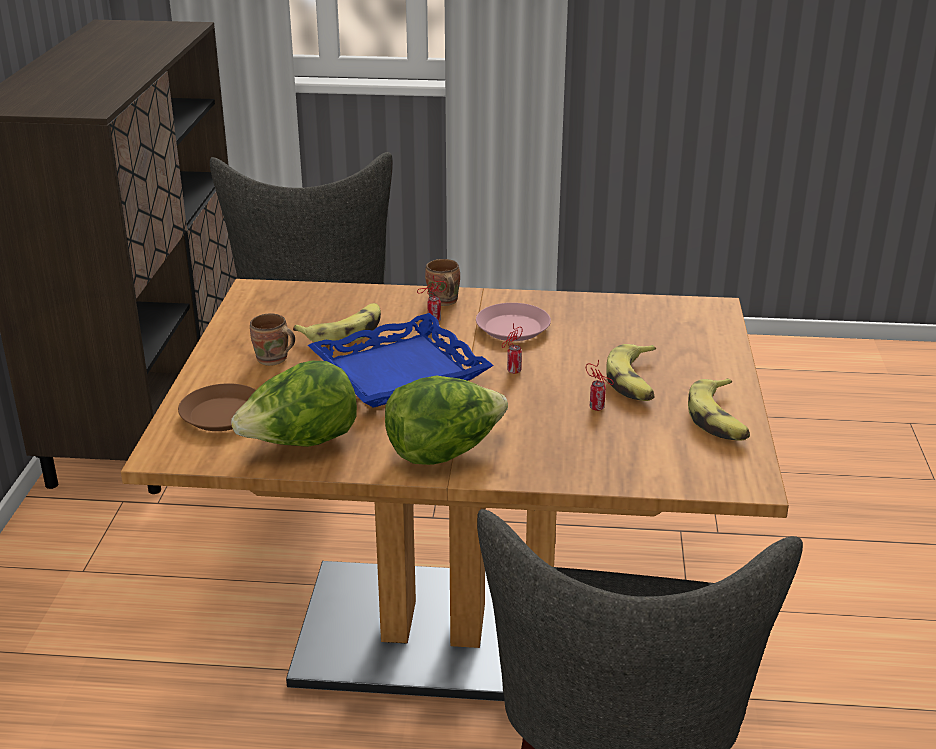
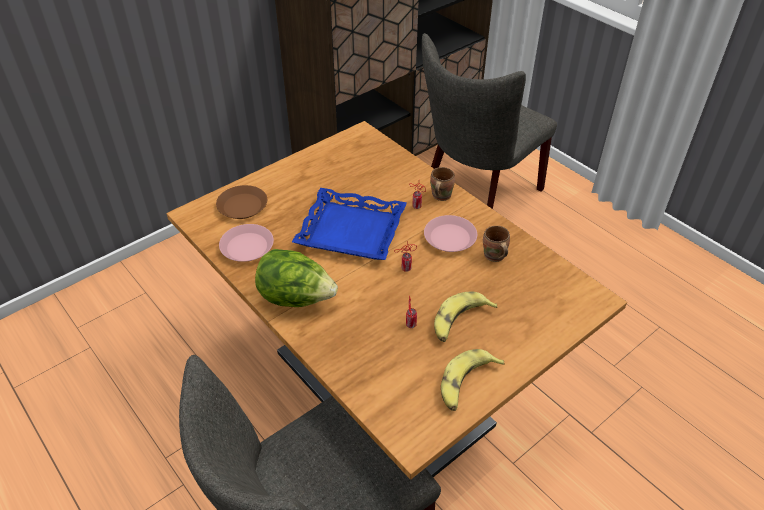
camera: 45 degrees right, 15 degrees up
lettuce [231,361,357,447] -> pink plate [219,224,274,262]
brown mug [250,313,295,366] -> brown mug moved to [483,226,510,262]
banana [293,303,381,342] -> none

